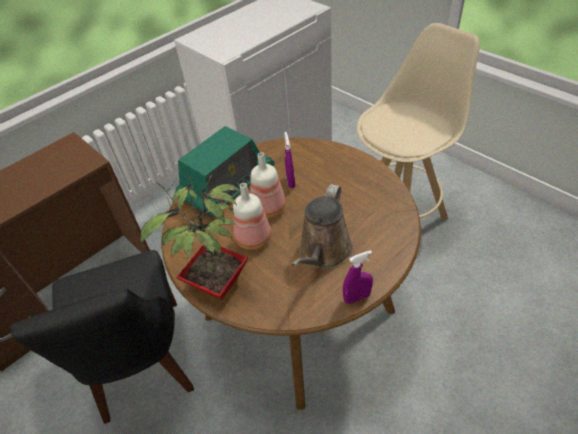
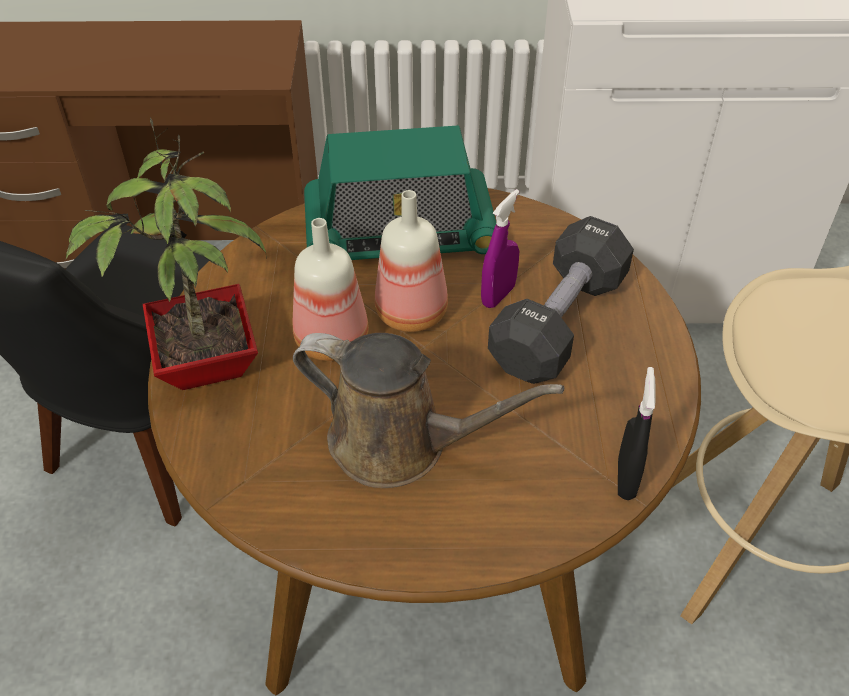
camera: 40 degrees right, 0 degrees up
brown watering can [292,184,353,269] -> brown watering can turned 135 degrees counterclockwise [293,333,564,488]
purple spray bottle [343,250,373,304] -> none
none -> black dumbbell [488,216,634,384]
none -> black spray bottle [618,367,655,500]

